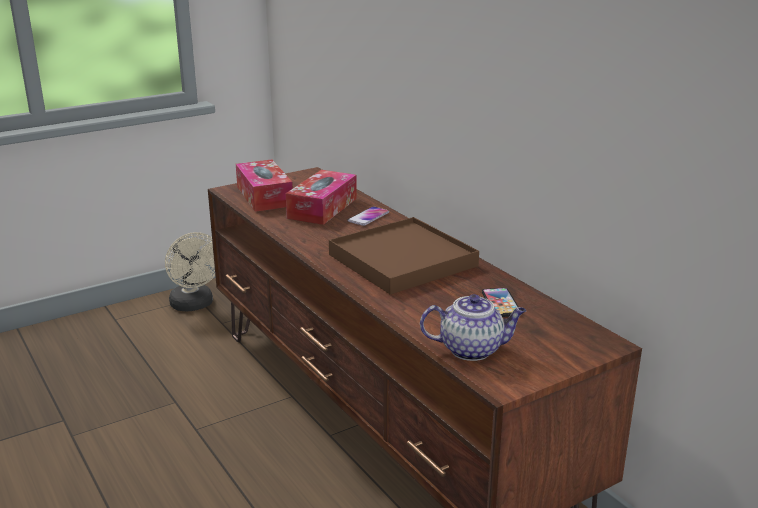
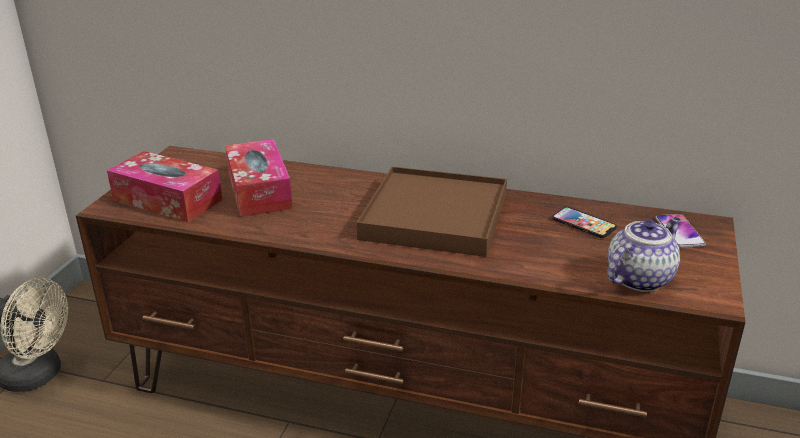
camera: 40 degrees left, 5 degrees up
phone [347,206,389,226] -> phone moved to [656,214,706,248]

